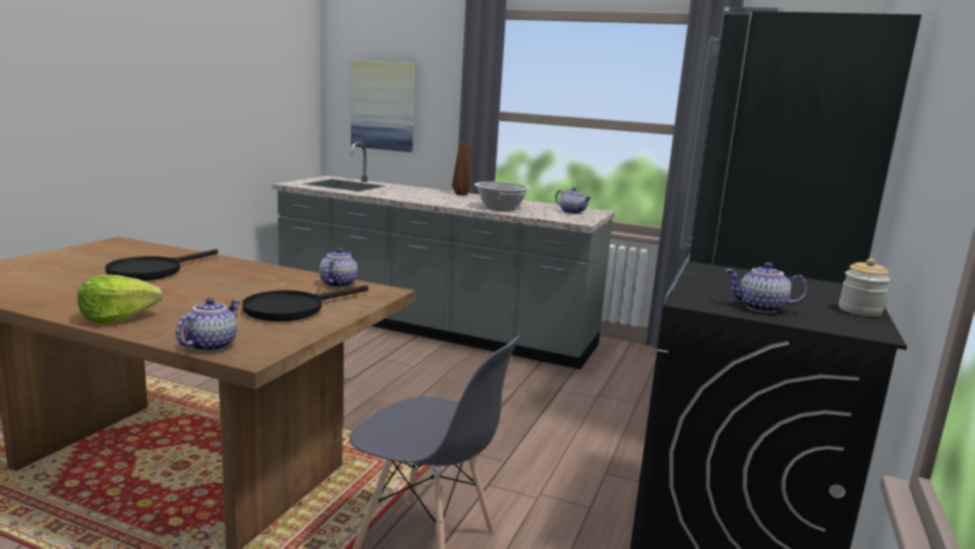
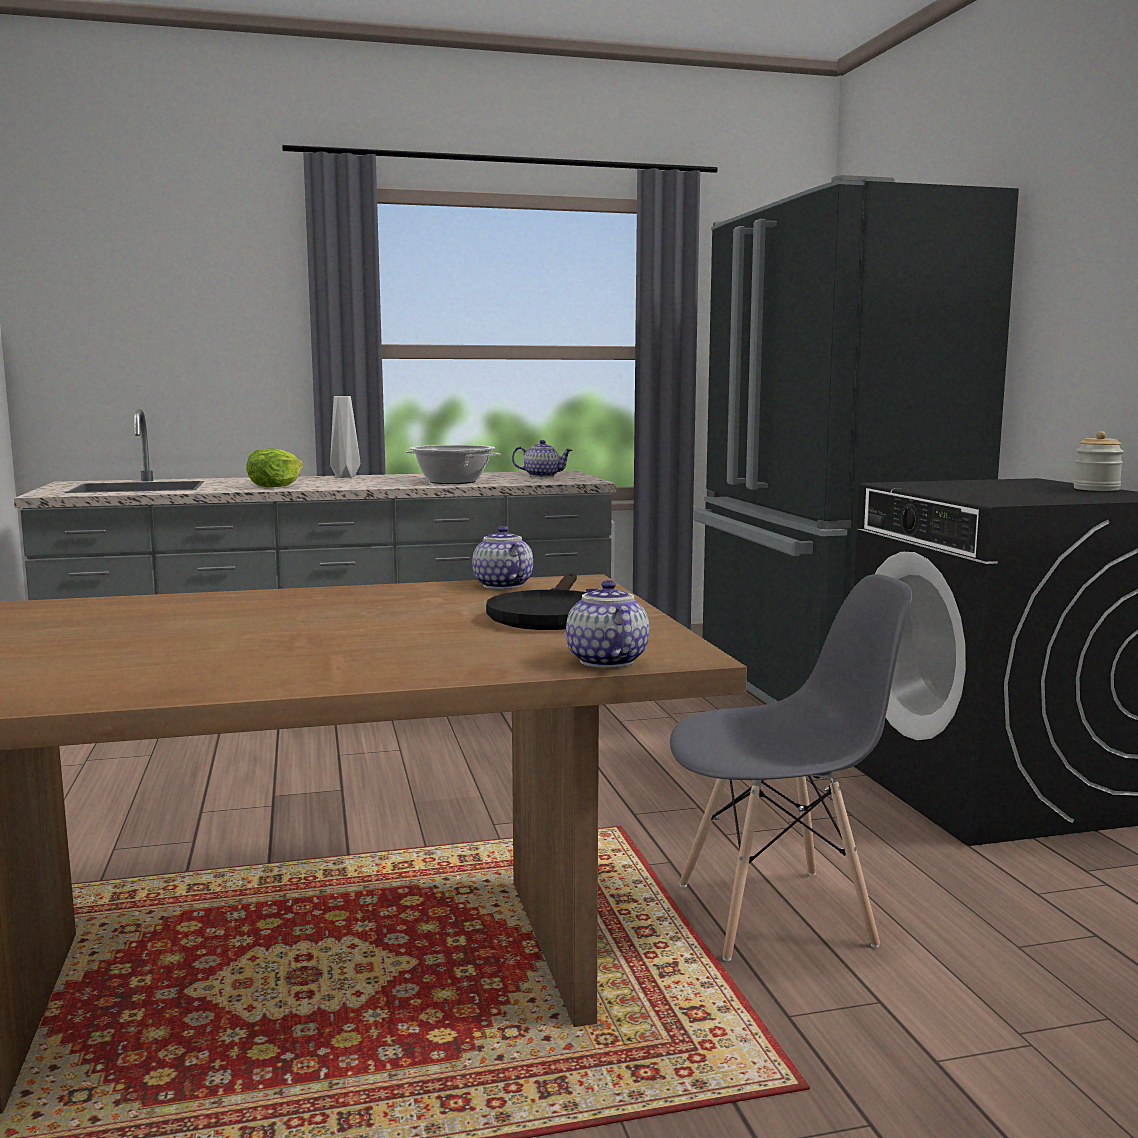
camera: 35 degrees left, 5 degrees down
lettuce [77,275,163,324] -> lettuce moved to [246,449,303,487]
black frying pan [105,249,218,281] -> none
picture [351,60,415,152] -> none
brown vase [452,144,470,195] -> grey vase [330,396,360,478]
teapot [725,262,808,313] -> none

